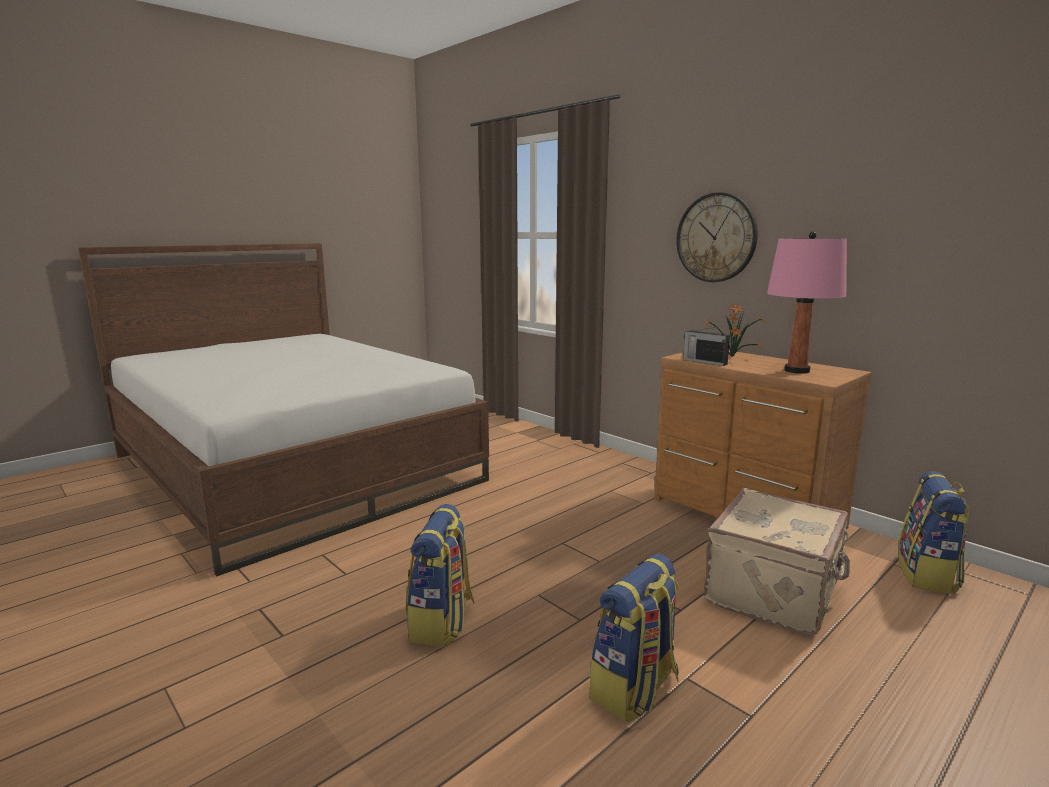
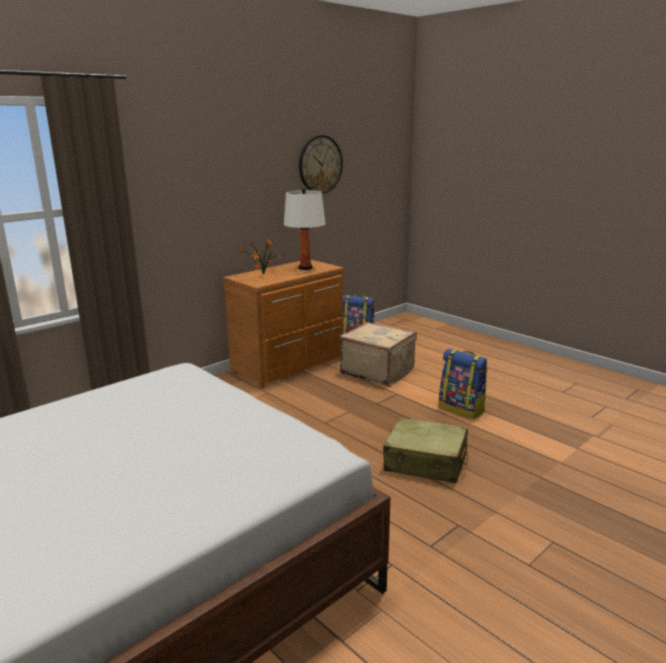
camera: 90 degrees left, 5 degrees up
backpack [406,504,475,646] -> beige suitcase [383,417,468,483]
wall clock [676,192,758,282] -> wall clock moved to [299,135,343,194]
radio [683,326,730,366] -> none
pink table lamp [767,231,847,374] -> white table lamp [284,188,325,270]

